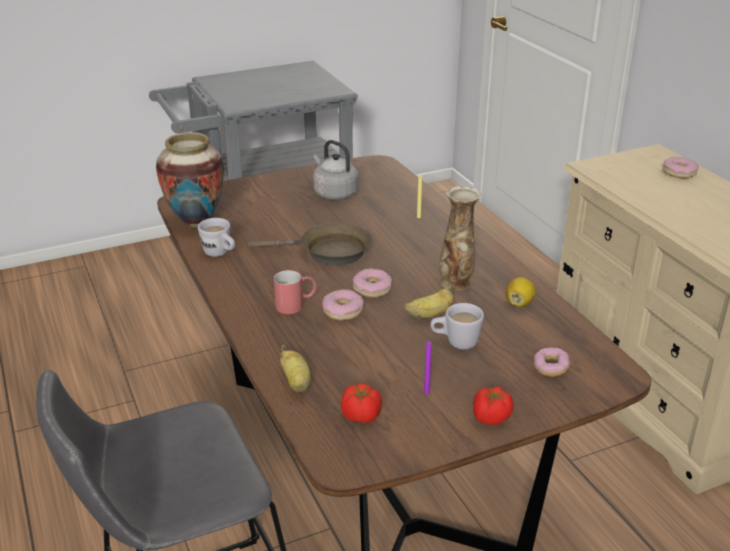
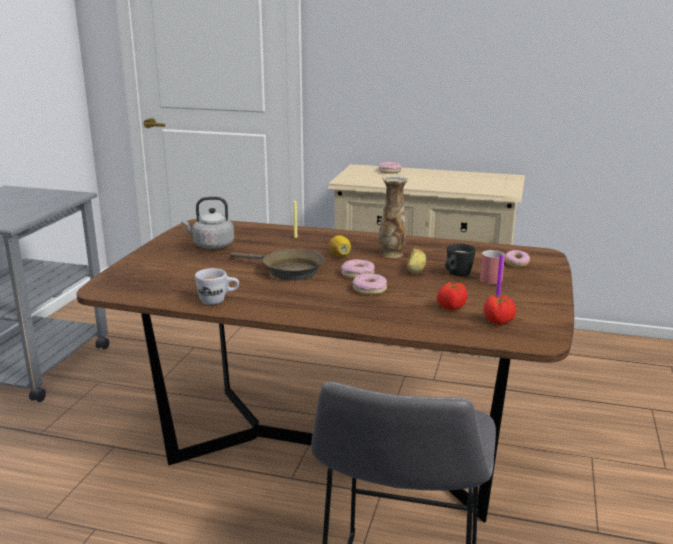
camera: 50 degrees left, 10 degrees down
vase [156,132,224,229] -> none
brown frying pan [248,222,372,265] -> brown frying pan turned 75 degrees clockwise [230,249,325,280]
red mug [274,270,316,314] -> red mug moved to [480,250,505,285]
banana [280,345,311,392] -> none
white mug [431,303,484,350] -> black mug [445,243,476,276]
tomato [473,386,514,425] -> tomato moved to [437,282,467,311]
lemon [506,277,536,307] -> lemon moved to [328,235,351,257]

